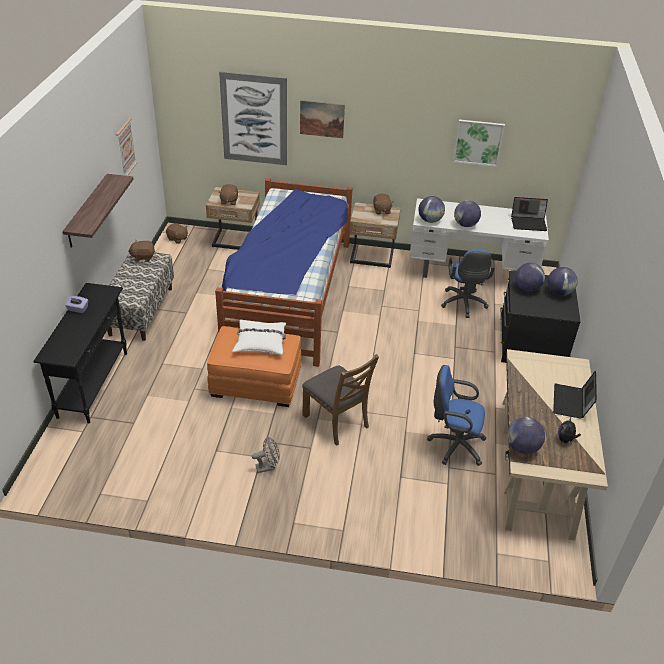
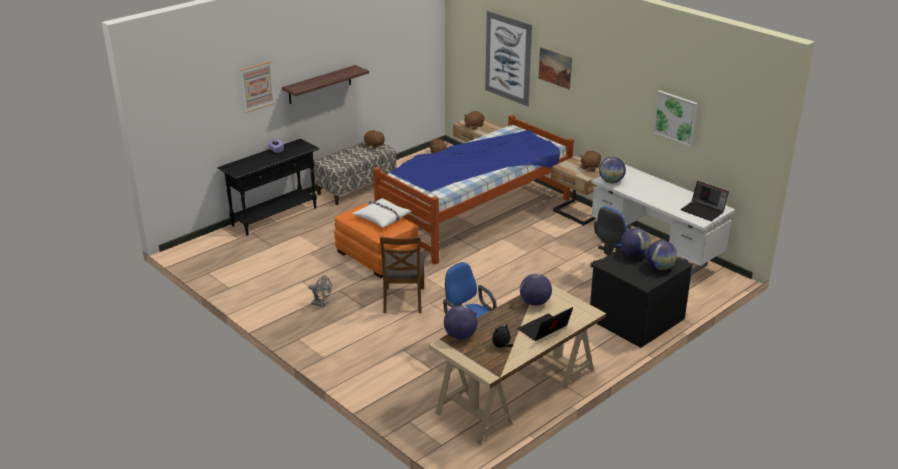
camera: 40 degrees right, 10 degrees down
picture [116,118,138,176] -> picture moved to [240,61,275,113]
globe [454,200,481,227] -> globe moved to [520,274,552,306]

